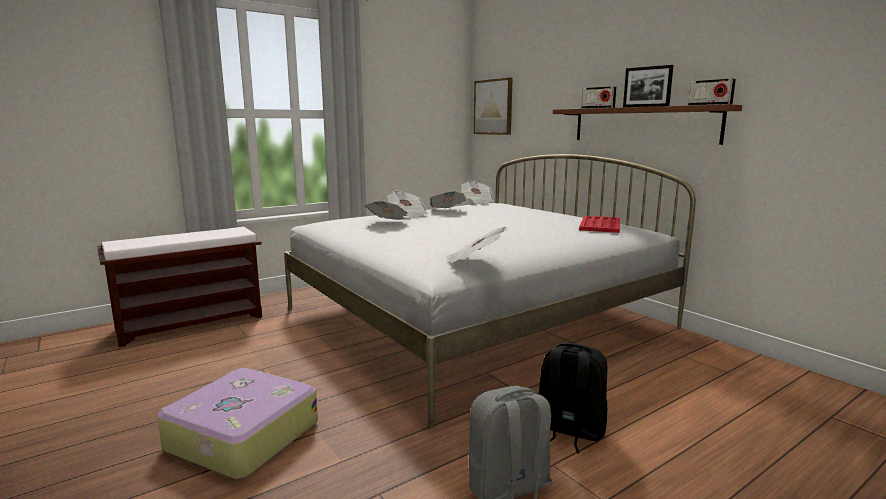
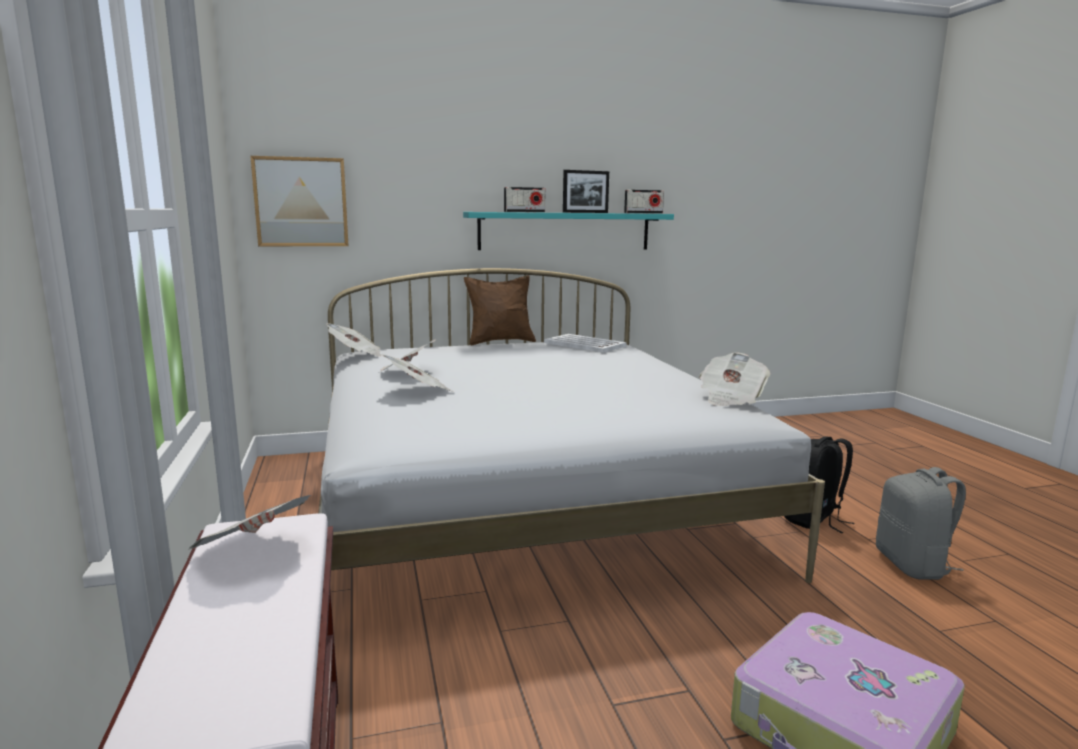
camera: 70 degrees left, 0 degrees up
newspaper [365,201,407,220] -> newspaper moved to [188,495,312,550]
brown shelf [553,104,743,145] -> turquoise shelf [463,212,674,250]
red tray [579,216,620,233] -> white tray [544,334,626,353]
none -> brown pillow [464,275,536,345]

